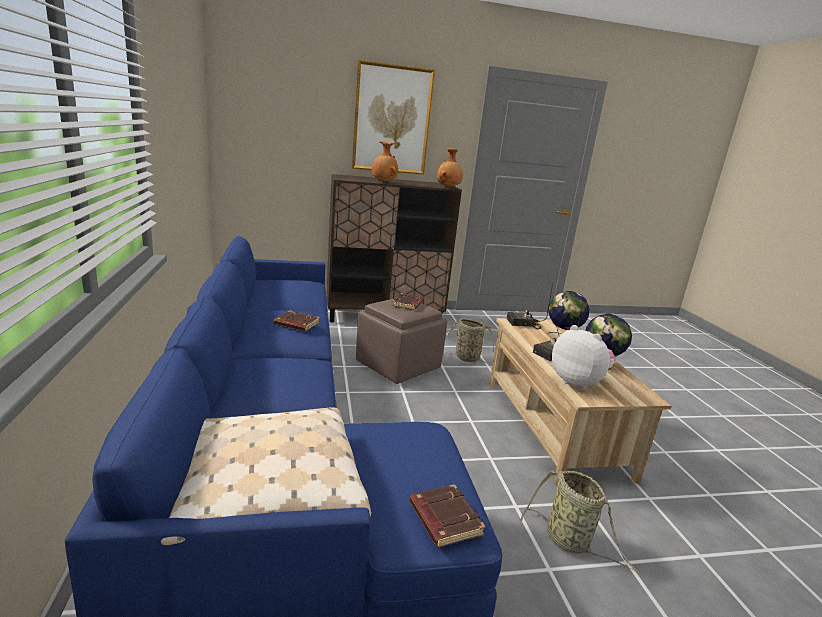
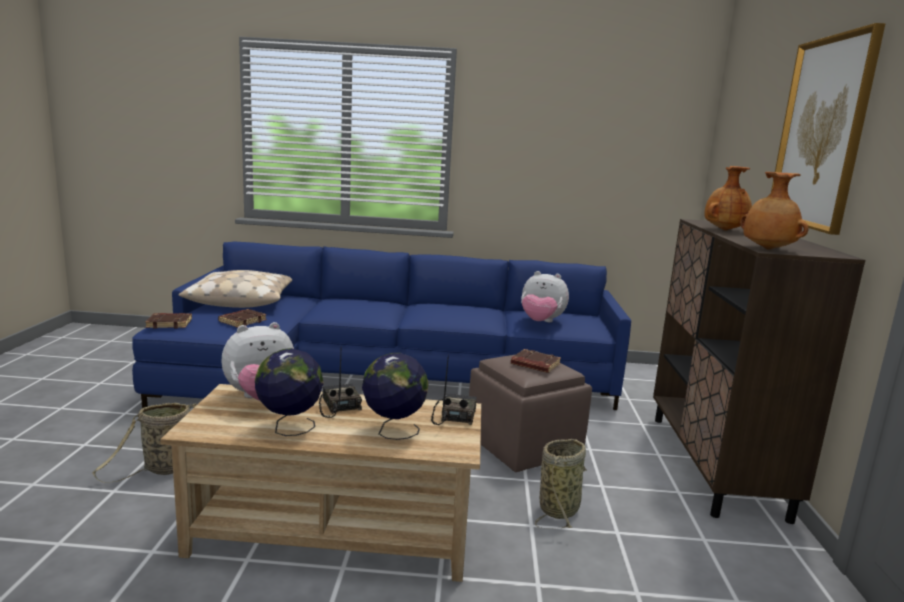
camera: 105 degrees right, 5 degrees down
brown book [274,310,320,332] -> brown book moved to [218,309,267,328]
none -> plush toy [521,271,569,322]

